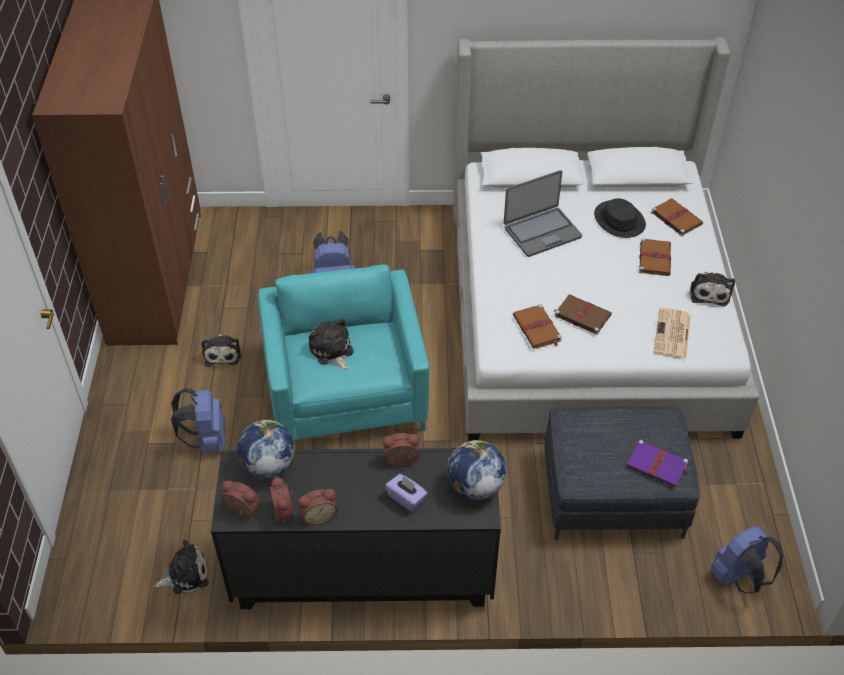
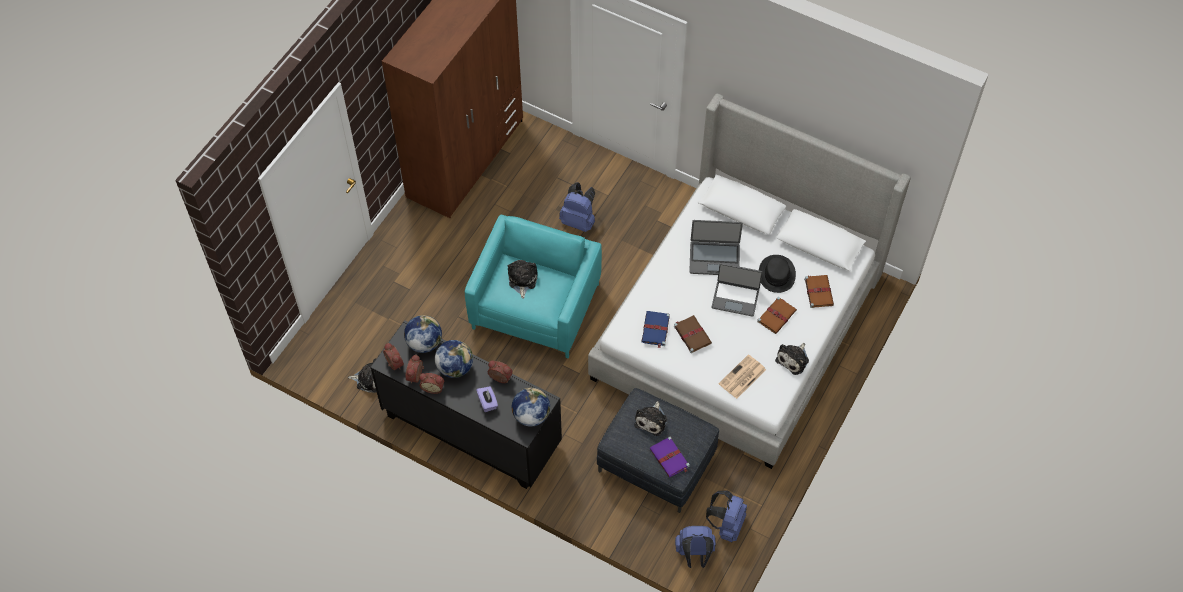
camera: 30 degrees right, 10 degrees up
blue backpack [171,388,225,453] -> blue backpack moved to [706,490,747,542]
plush toy [201,333,241,367] -> plush toy moved to [634,401,667,436]
brown book [513,304,562,349] -> blue book [641,311,670,348]
none -> globe [435,340,473,378]
none -> laptop [711,263,763,317]

